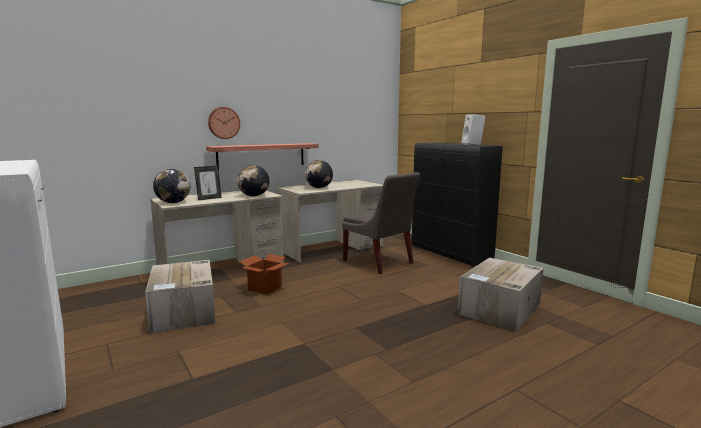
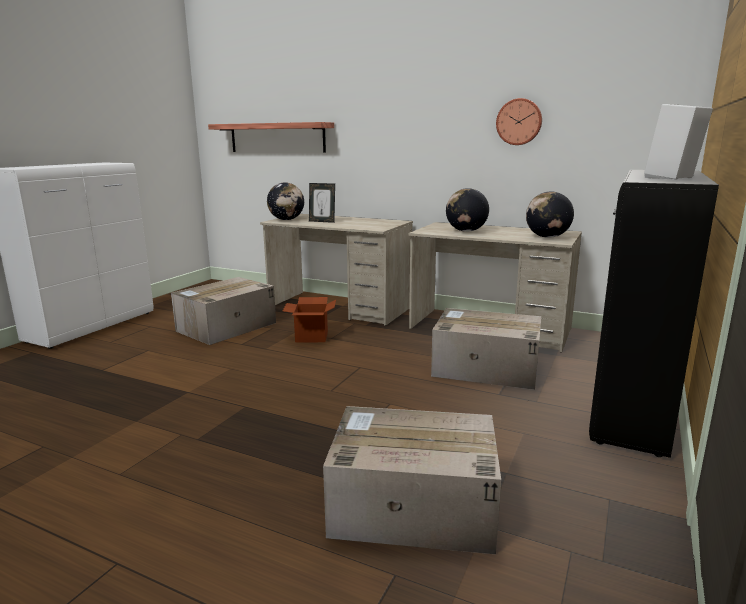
camera: 60 degrees right, 5 degrees up
shelf [206,143,319,170] -> shelf moved to [208,122,334,153]
wall clock [208,107,240,139] -> wall clock moved to [496,98,542,145]
globe [237,165,269,197] -> globe moved to [526,191,574,238]
grey chair [342,172,420,274] -> cardboard box [431,308,541,390]

